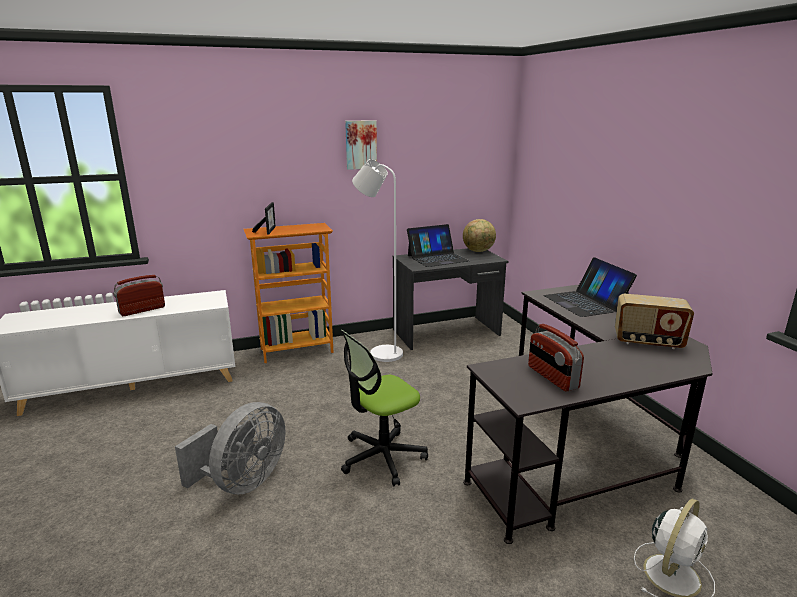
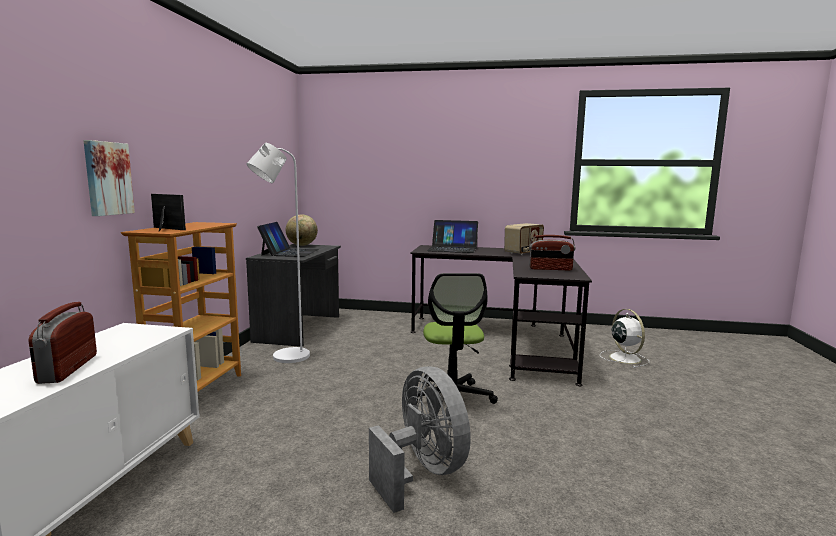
camera: 60 degrees left, 10 degrees down
picture [345,120,377,170] -> picture moved to [83,140,135,216]

